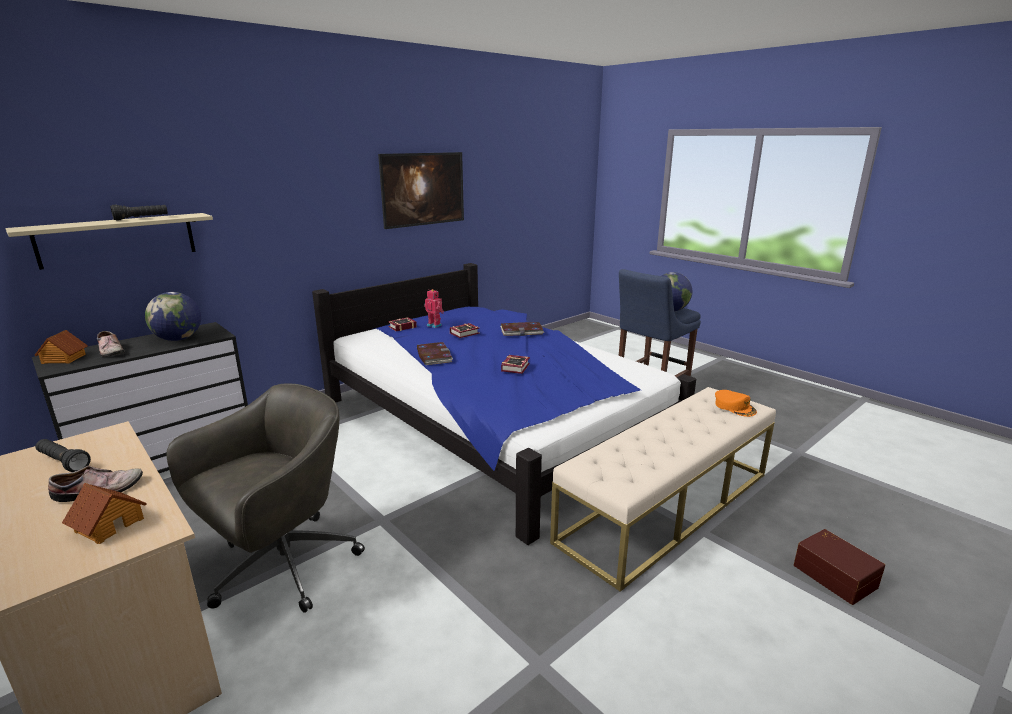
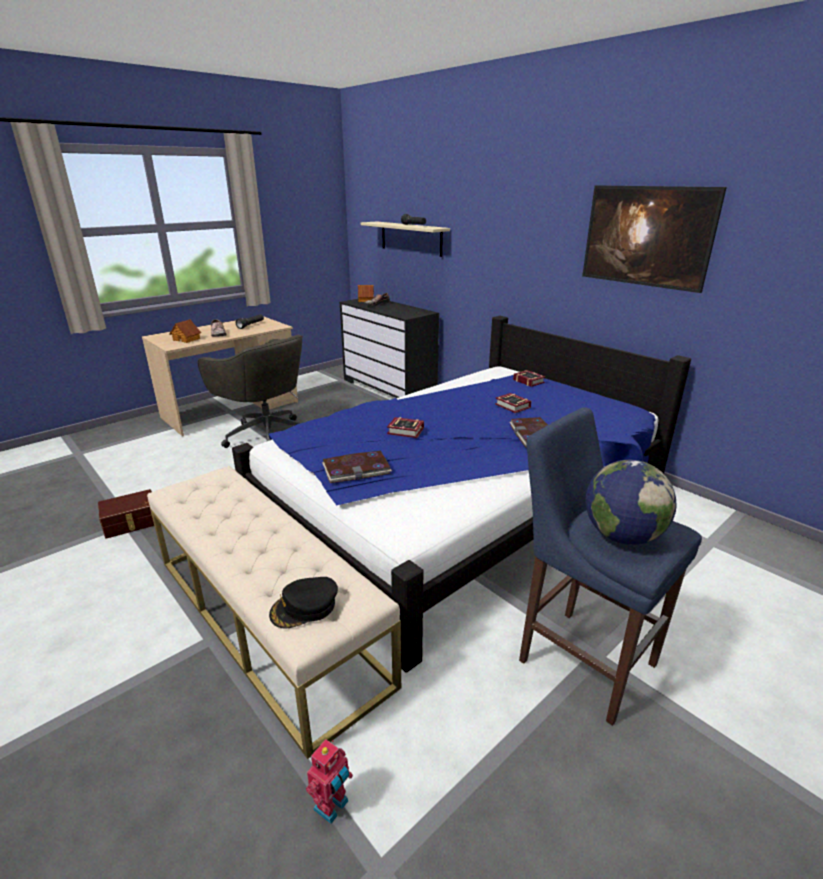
camera: 90 degrees right, 5 degrees up
globe [145,292,201,341] -> none
book [417,342,453,365] -> book moved to [322,451,392,483]
toy robot [424,289,444,328] -> toy robot moved to [306,739,353,824]
orange cap [715,390,757,417] -> black cap [269,577,338,629]
brown storage box [794,529,885,605] -> brown storage box moved to [98,489,154,539]

